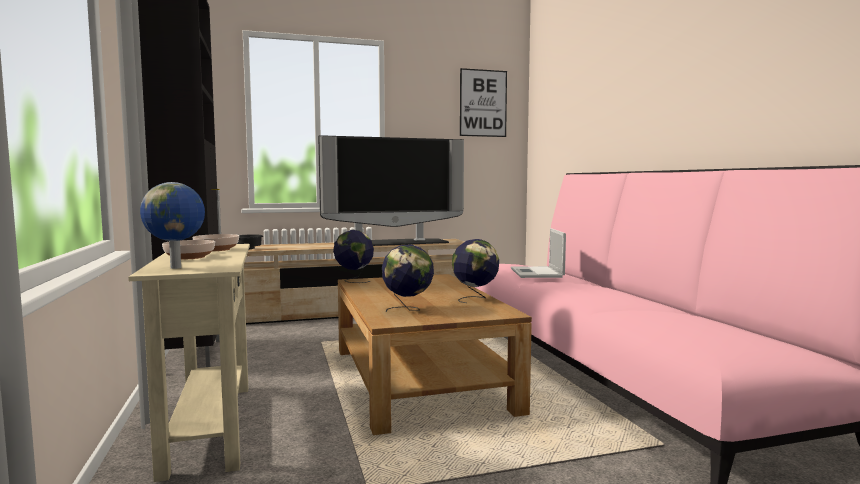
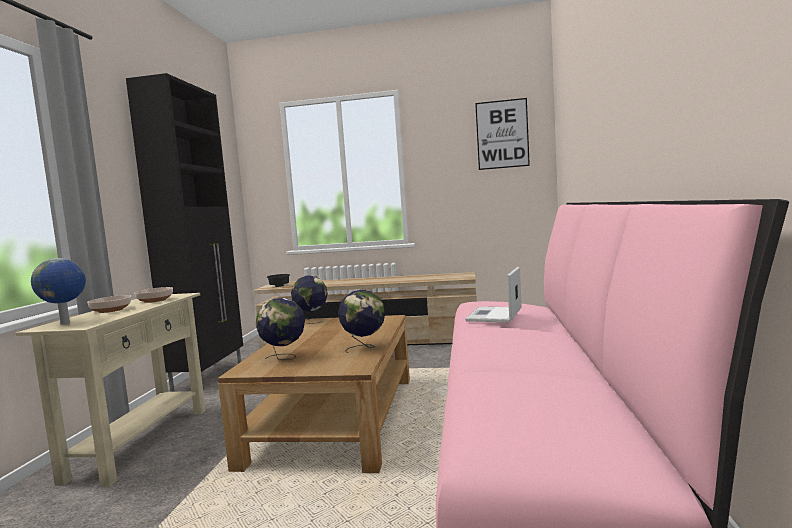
camera: 25 degrees right, 0 degrees up
television [318,135,464,246] -> none

